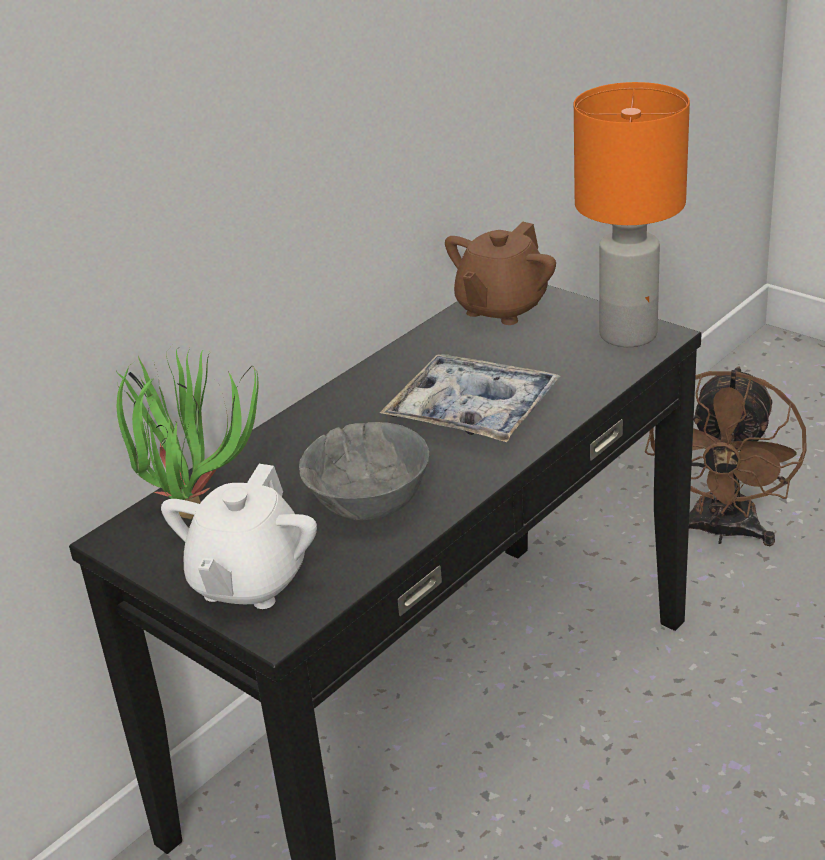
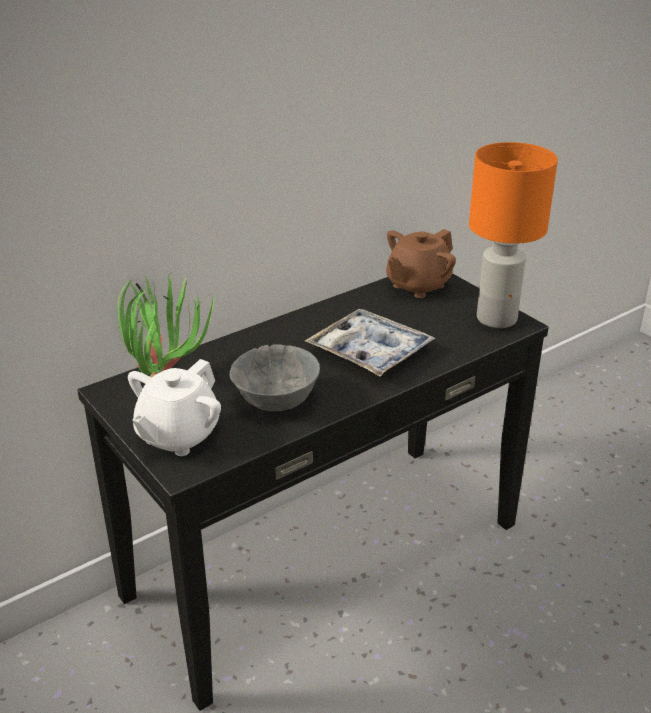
camera: 10 degrees right, 0 degrees up
brown fan [645,366,807,546] -> none

